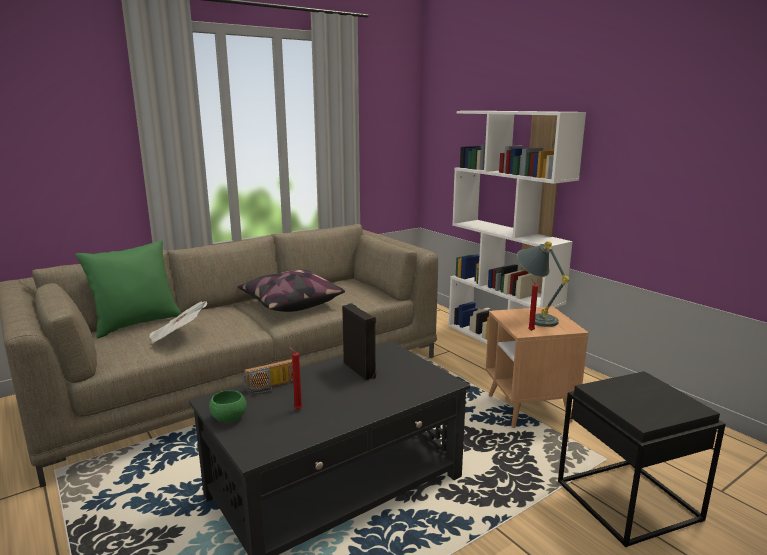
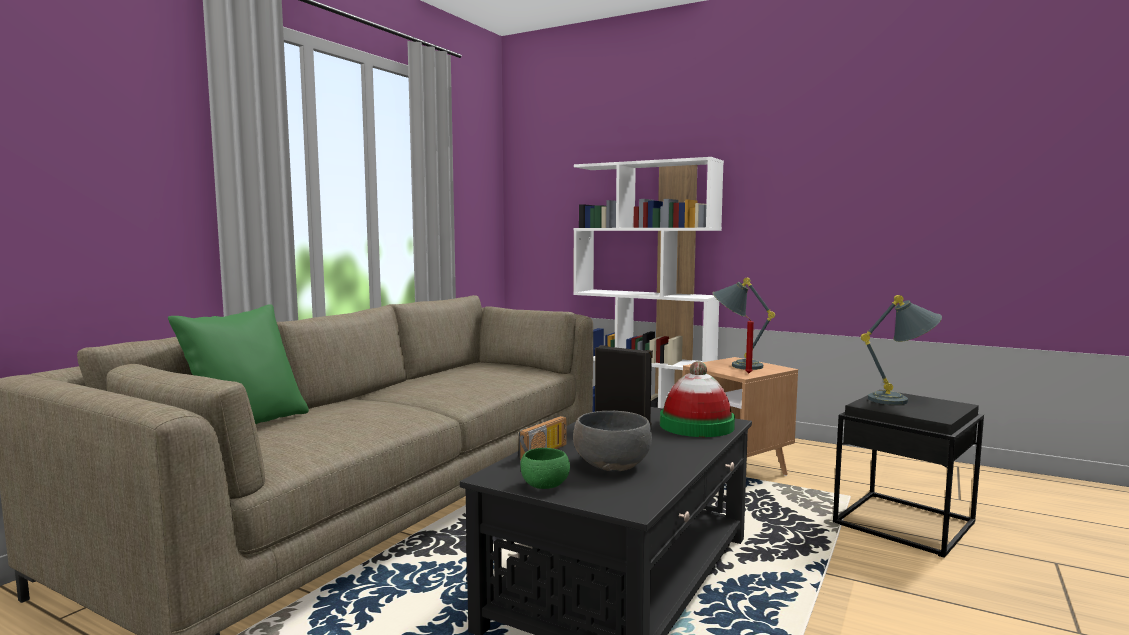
camera: 25 degrees left, 10 degrees down
newspaper [149,301,207,344] -> none
pillow [238,269,345,312] -> none
red candle [289,347,302,410] -> grey bowl [573,411,652,471]
none -> hat [660,361,735,437]
none -> grey table lamp [861,295,942,405]

